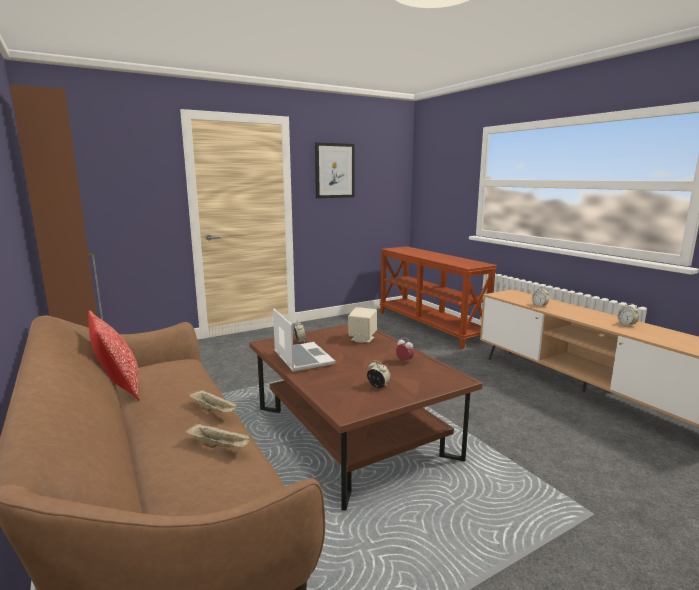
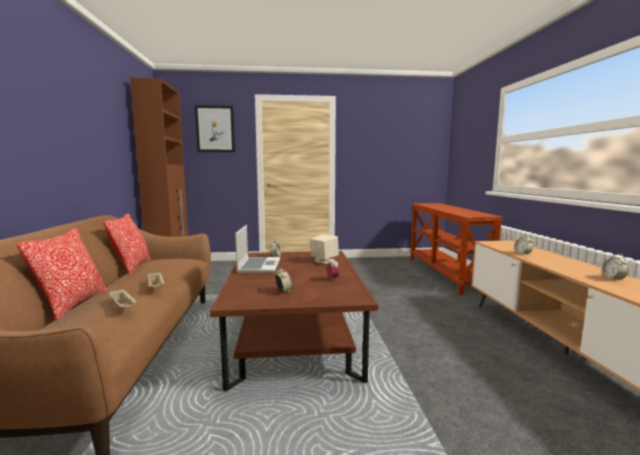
camera: 25 degrees right, 5 degrees down
picture [315,142,355,198] -> picture moved to [195,105,235,152]
none -> pillow [17,228,107,321]

